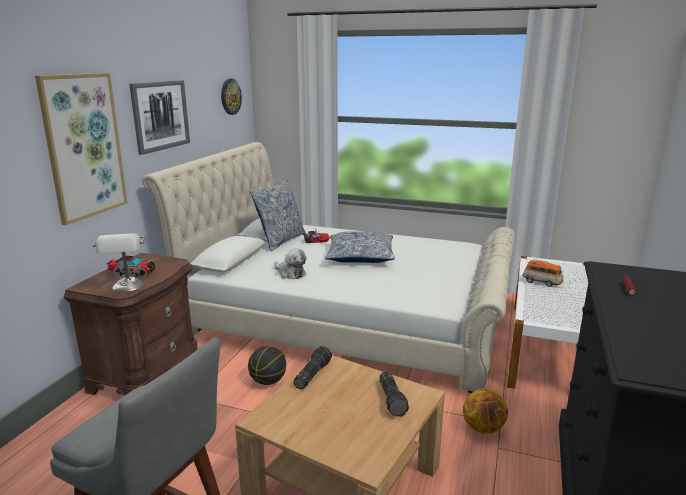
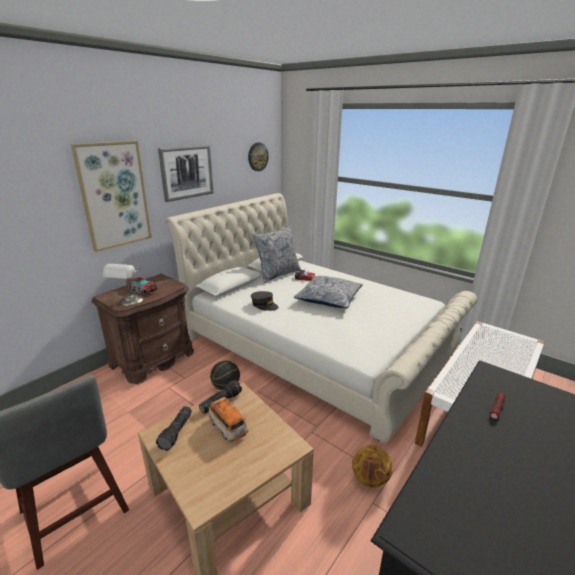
camera: 20 degrees right, 5 degrees up
plush toy [274,248,307,279] -> grey cap [251,291,279,311]
flashlight [380,371,409,417] -> flashlight moved to [156,406,192,451]
toy car [522,259,563,287] -> toy car moved to [209,397,248,442]

